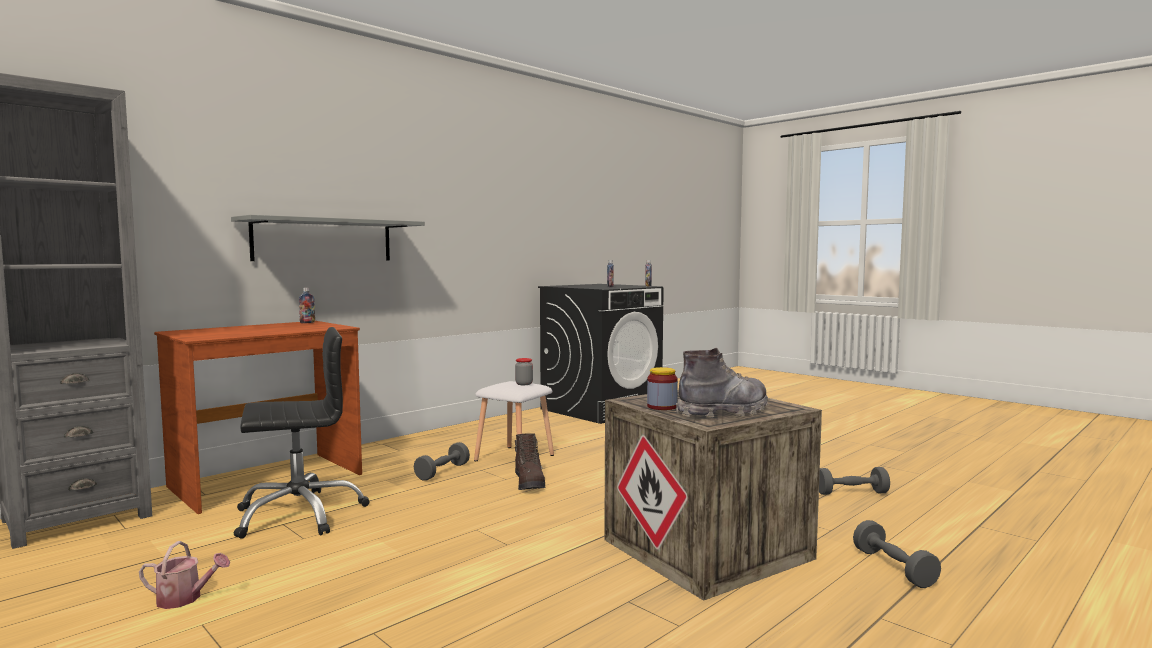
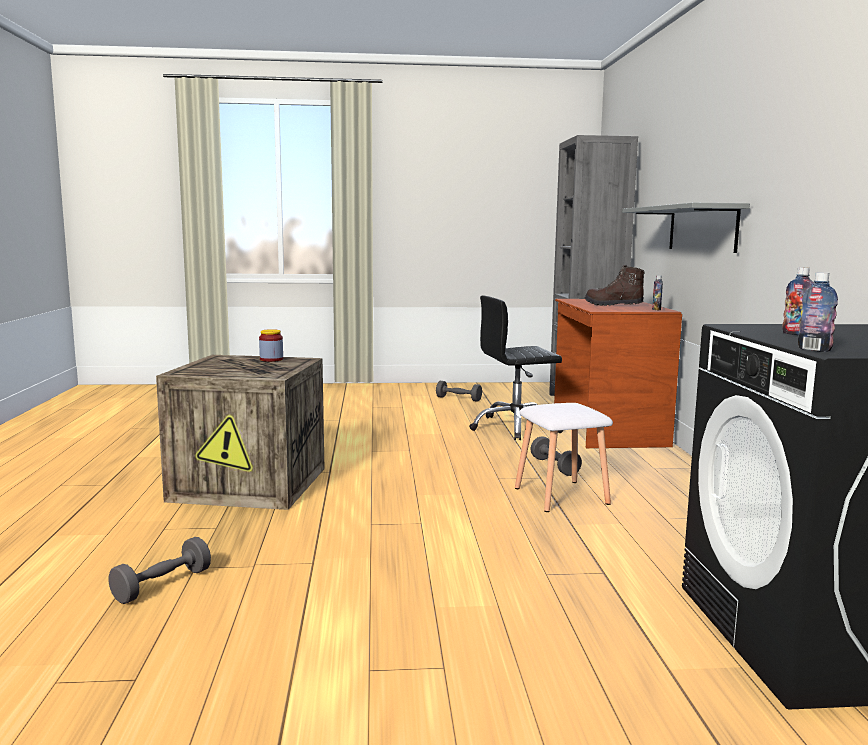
camera: 130 degrees right, 5 degrees up
watering can [139,541,230,609] -> none
black office chair [233,327,370,539] -> black office chair turned 60 degrees clockwise [469,295,564,440]
jar [515,358,533,385] -> none
brown boot [515,433,546,490] -> brown boot moved to [585,265,645,306]
grey boot [676,348,768,418] -> none
grey dumbbell [853,520,941,588] -> grey dumbbell moved to [436,381,482,402]

